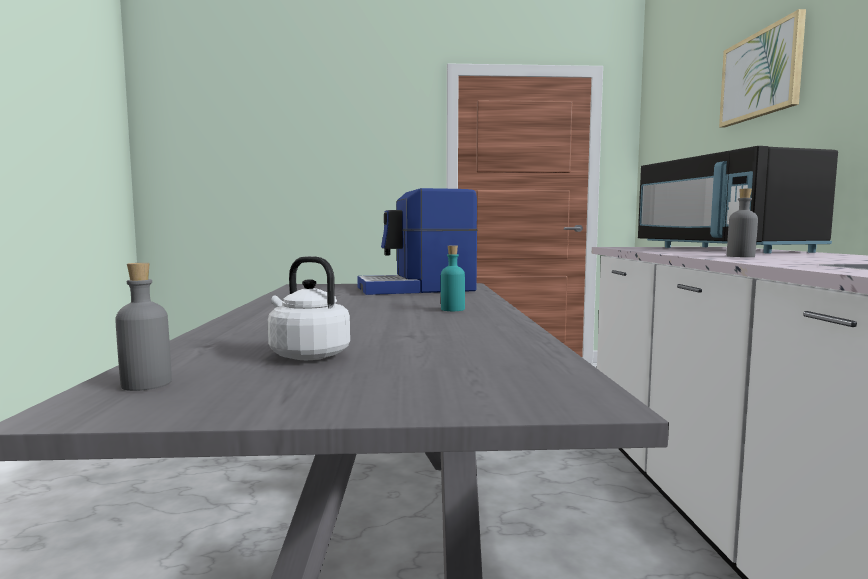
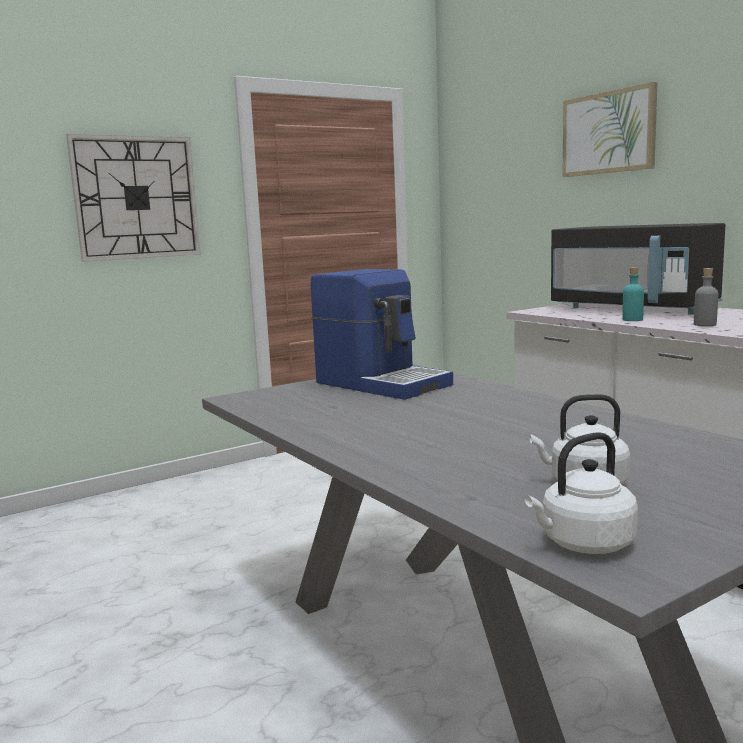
camera: 30 degrees left, 5 degrees up
grey bottle [115,263,172,391] -> white kettle [525,432,638,554]
coffee machine [357,188,478,295] -> coffee machine turned 90 degrees counterclockwise [311,269,453,400]
turquoise bottle [441,245,465,311] -> turquoise bottle moved to [622,267,644,321]
none -> wall clock [66,134,201,262]

